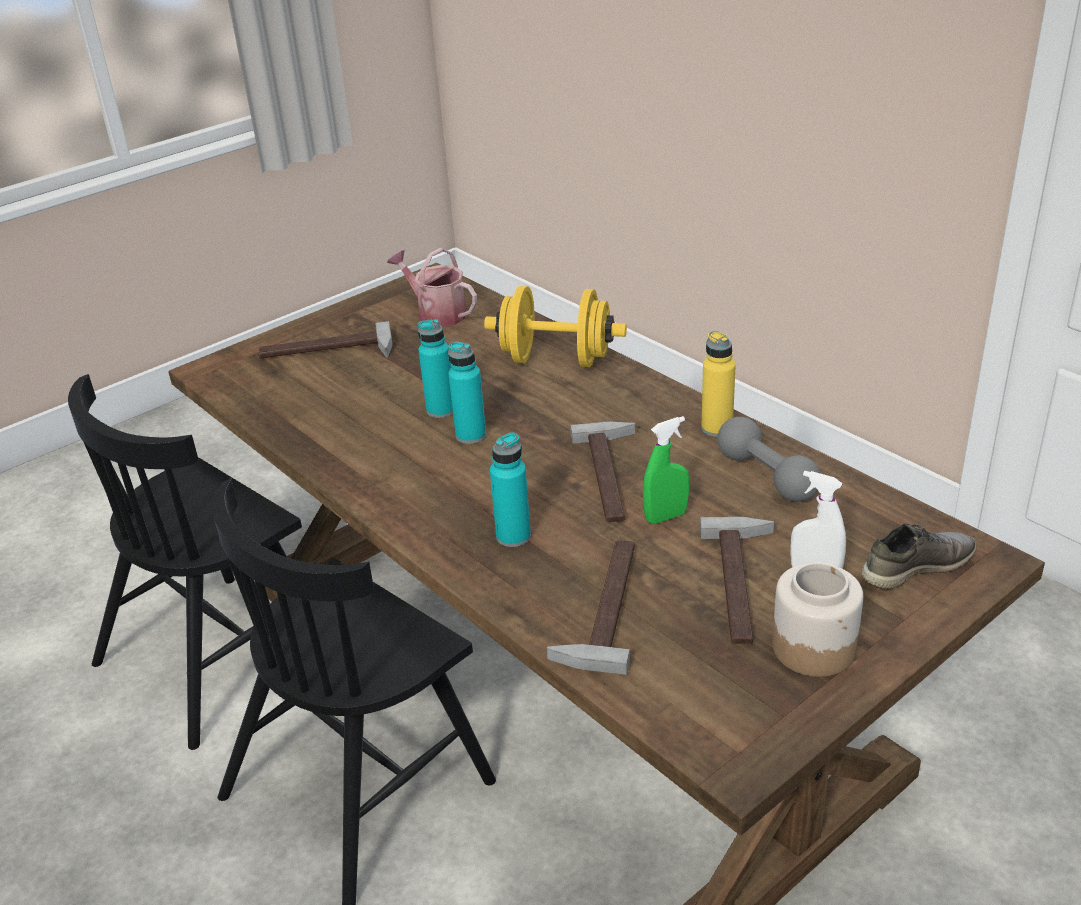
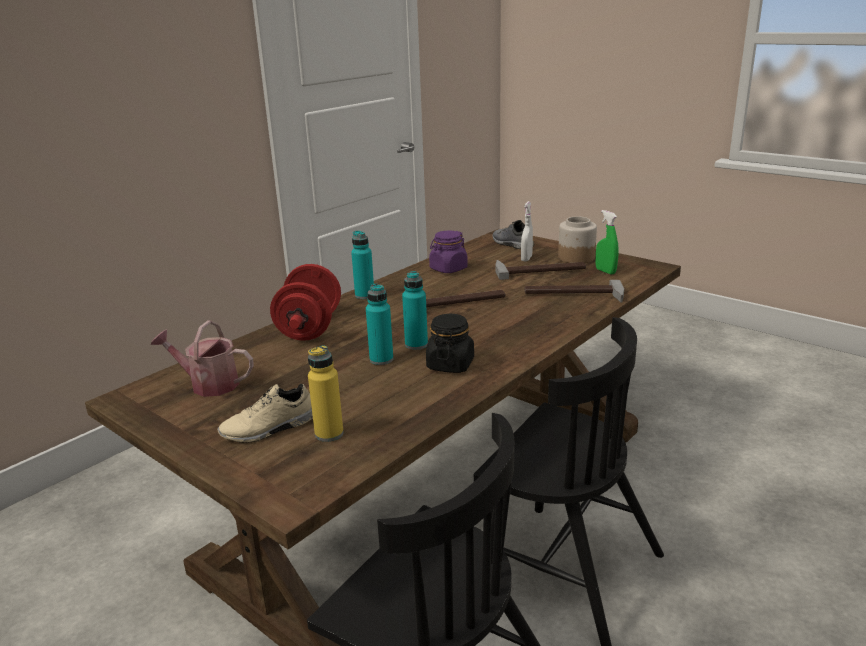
camera: 100 degrees left, 10 degrees down
hammer [259,321,393,358] -> beige shoe [217,384,313,443]
watering can [387,248,477,327] -> watering can turned 75 degrees clockwise [150,320,254,397]
yellow dumbbell [484,286,627,367] -> red dumbbell [270,264,341,341]
turquoise bottle [490,433,531,547] -> turquoise bottle moved to [351,231,374,299]
green spray bottle [643,416,690,524] -> green spray bottle moved to [596,210,619,275]
yellow bottle [701,331,736,437] -> yellow bottle moved to [308,345,344,442]
grey dumbbell [717,417,821,502] -> purple jar [429,230,468,273]
none -> black jar [426,314,474,373]

